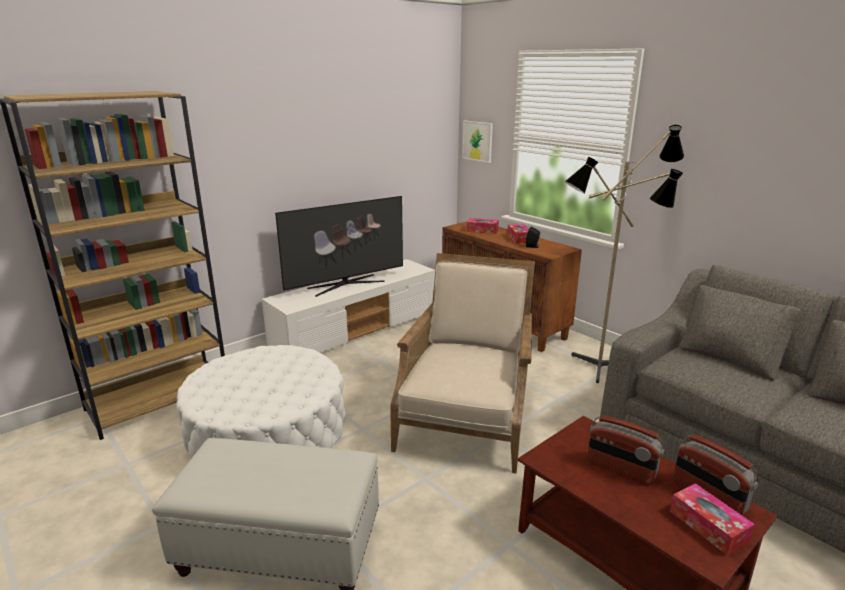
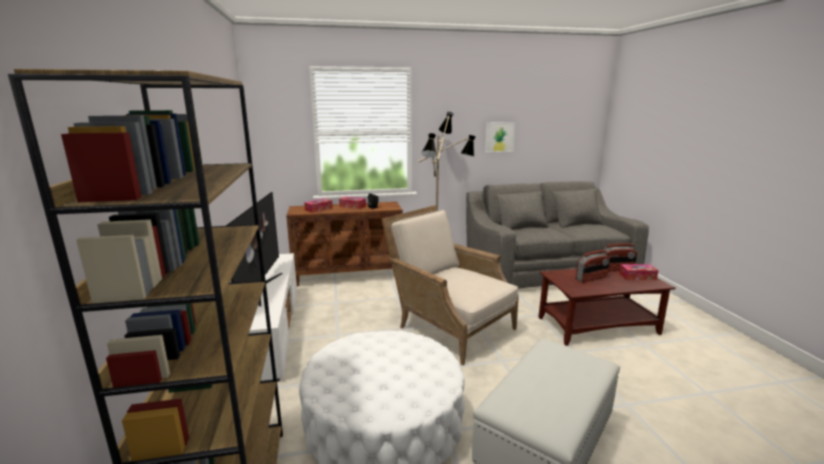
camera: 60 degrees left, 5 degrees down
picture [462,121,493,163] -> picture moved to [485,122,515,152]

